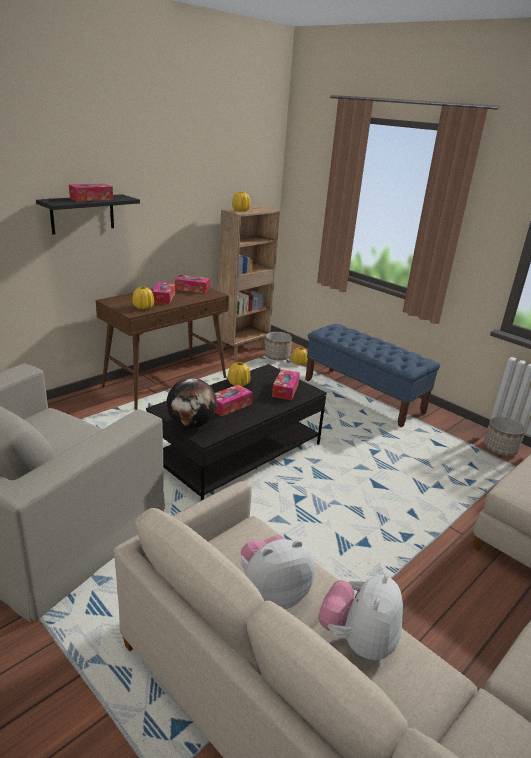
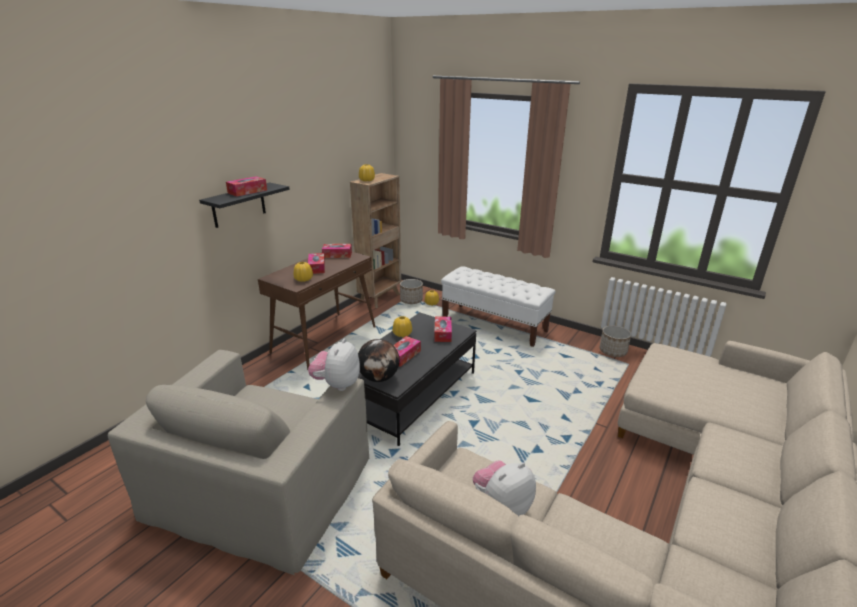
camera: 10 degrees left, 0 degrees up
blue bench [305,324,440,428] -> white bench [441,266,555,347]
plush toy [318,574,403,660] -> plush toy moved to [308,339,360,391]

